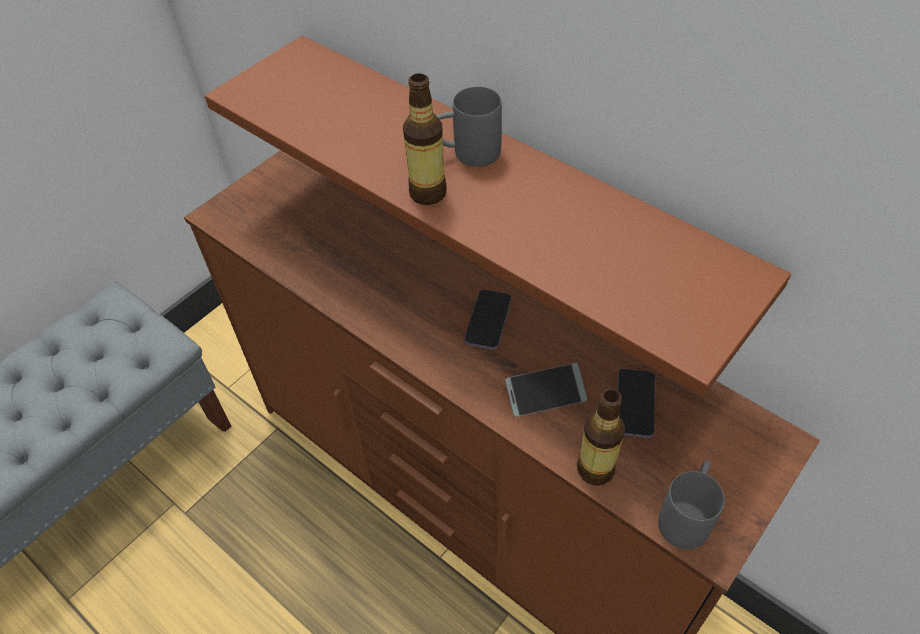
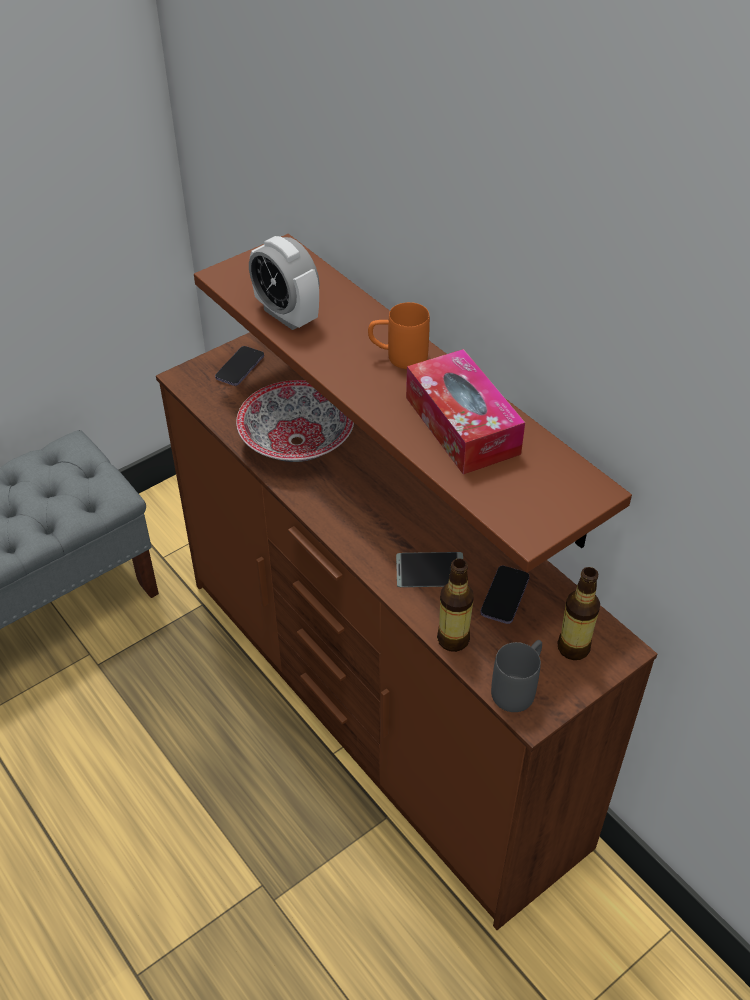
camera: 10 degrees right, 5 degrees down
bottle [403,73,447,205] -> bottle moved to [558,567,600,660]
grey mug [436,86,502,167] -> orange mug [368,302,430,369]
phone [464,290,511,349] -> phone moved to [215,346,264,386]
none -> bowl [236,380,354,462]
none -> alarm clock [249,236,320,330]
none -> tissue box [406,349,525,474]

